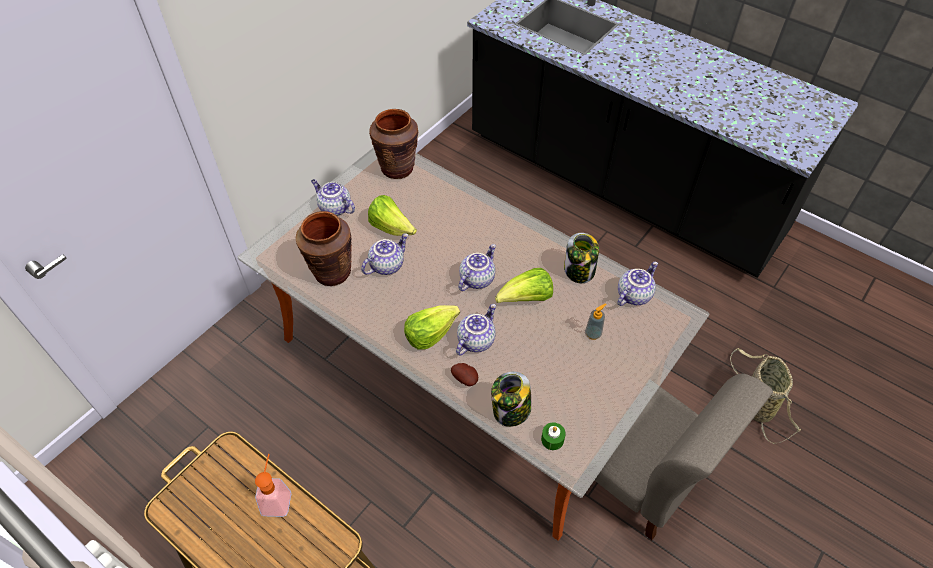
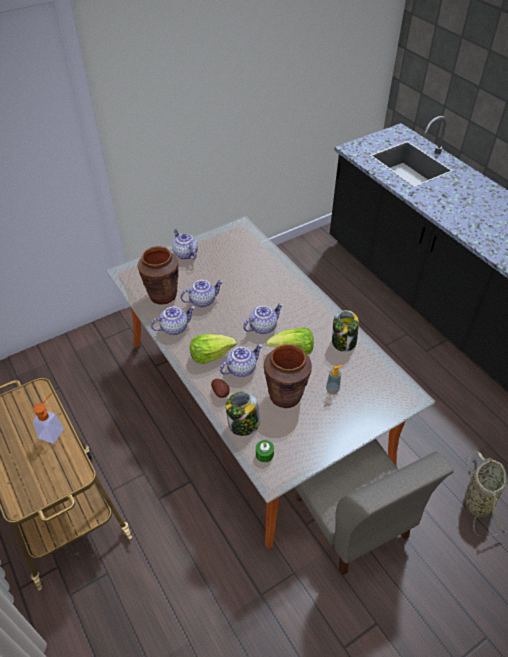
camera: 20 degrees right, 5 degrees down
lettuce [368,195,417,236] -> none
brown vase [369,109,418,179] -> brown vase moved to [263,344,312,408]
teapot [617,262,658,306] -> teapot moved to [151,306,195,335]

